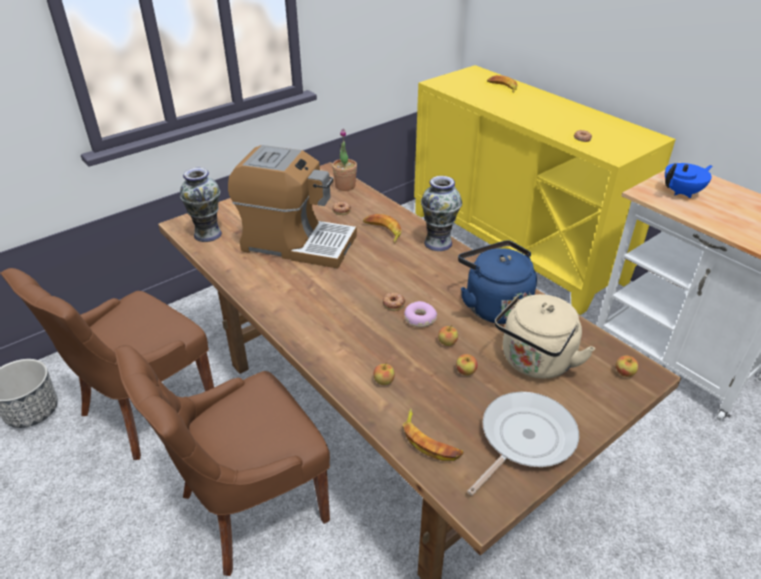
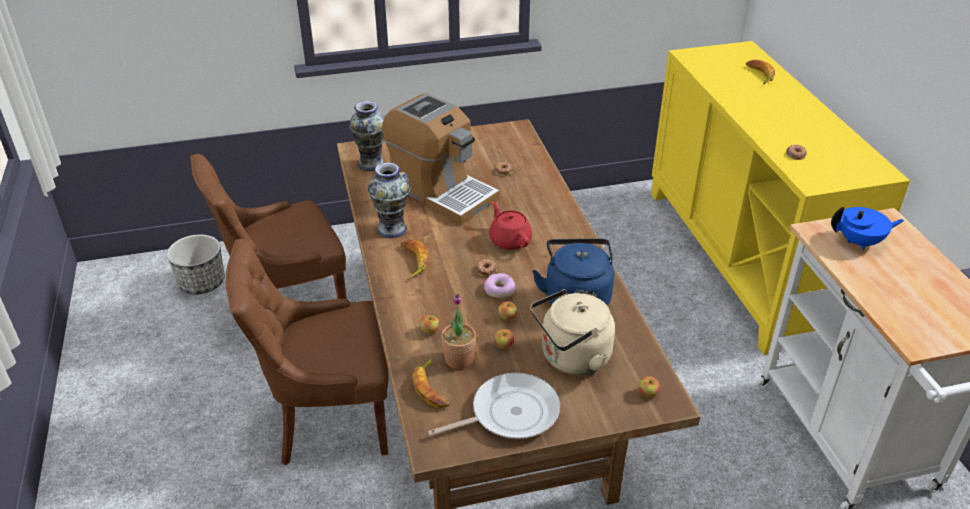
camera: 25 degrees right, 0 degrees up
potted plant [332,129,357,191] -> potted plant moved to [441,294,476,369]
banana [363,214,402,243] -> banana moved to [401,239,429,278]
vase [421,176,462,251] -> vase moved to [368,162,411,238]
none -> red teapot [489,201,532,250]

